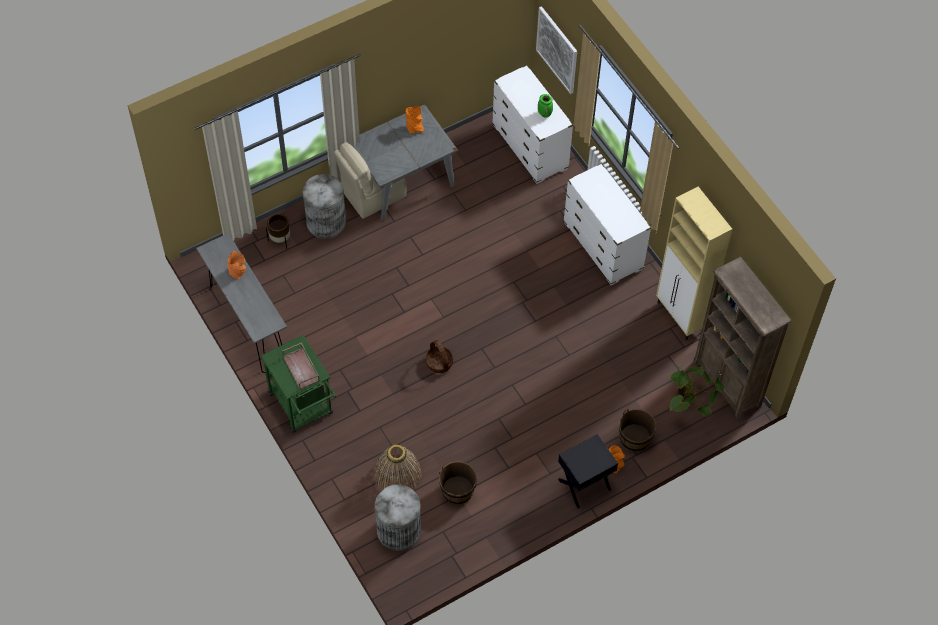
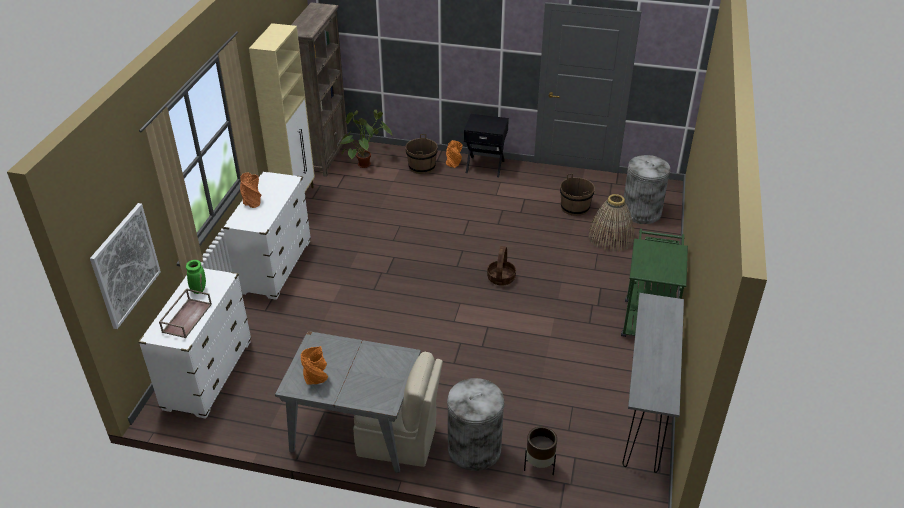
camera: 135 degrees left, 20 degrees down
orange vase [227,251,246,280] -> orange vase moved to [240,173,261,208]
brown tray [282,342,319,389] -> brown tray moved to [159,288,212,338]

